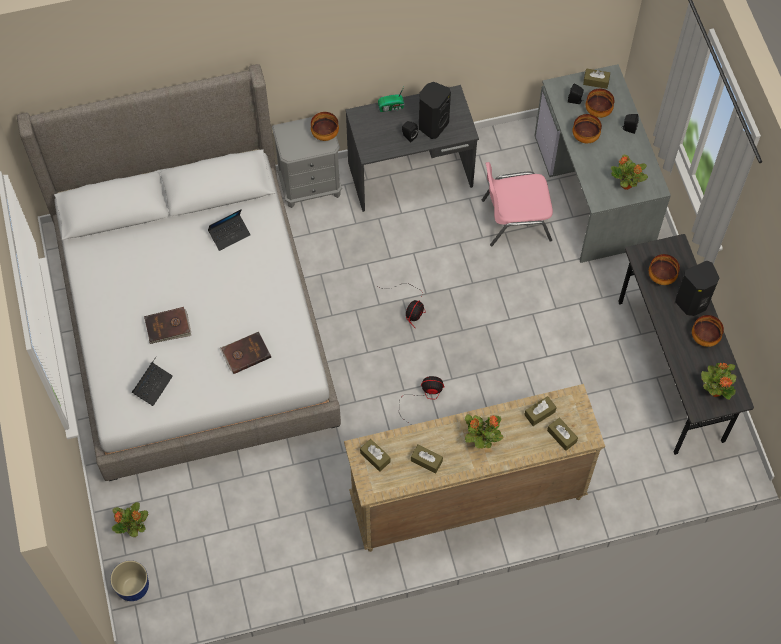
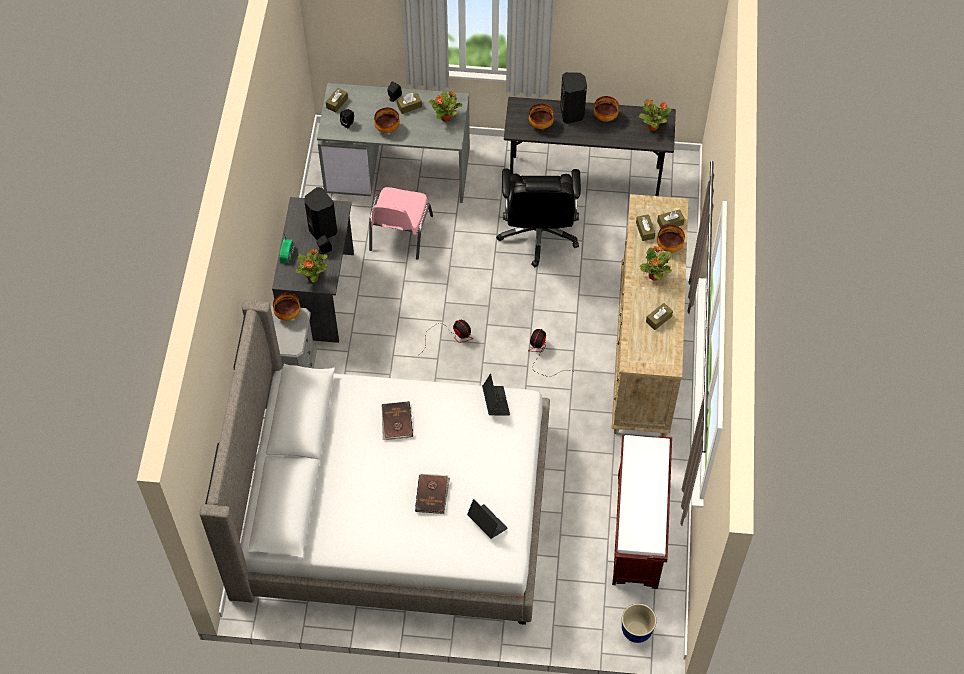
camera: 70 degrees left, 5 degrees down
potted plant [112,502,148,537] -> potted plant moved to [296,249,328,282]
laptop [208,209,251,251] -> laptop moved to [482,374,510,416]
brown book [220,332,271,374] -> brown book moved to [381,401,413,440]
brown tissue box [360,439,390,472] -> brown tissue box moved to [397,93,422,114]
bowl [586,89,614,118] -> bowl moved to [657,225,685,253]
none -> black office chair [496,169,581,267]
none -> brown bench [612,435,672,589]

